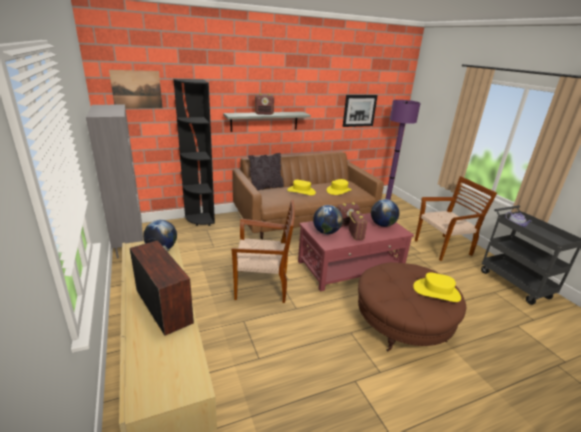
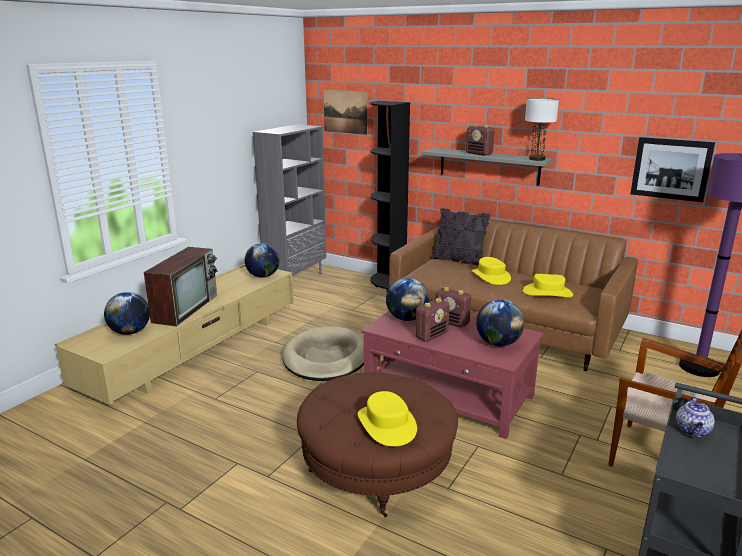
camera: 55 degrees right, 5 degrees down
brown armchair [231,200,295,303] -> beige dog bed [282,327,364,381]
none -> globe [104,292,150,335]
none -> table lamp [525,98,559,161]

